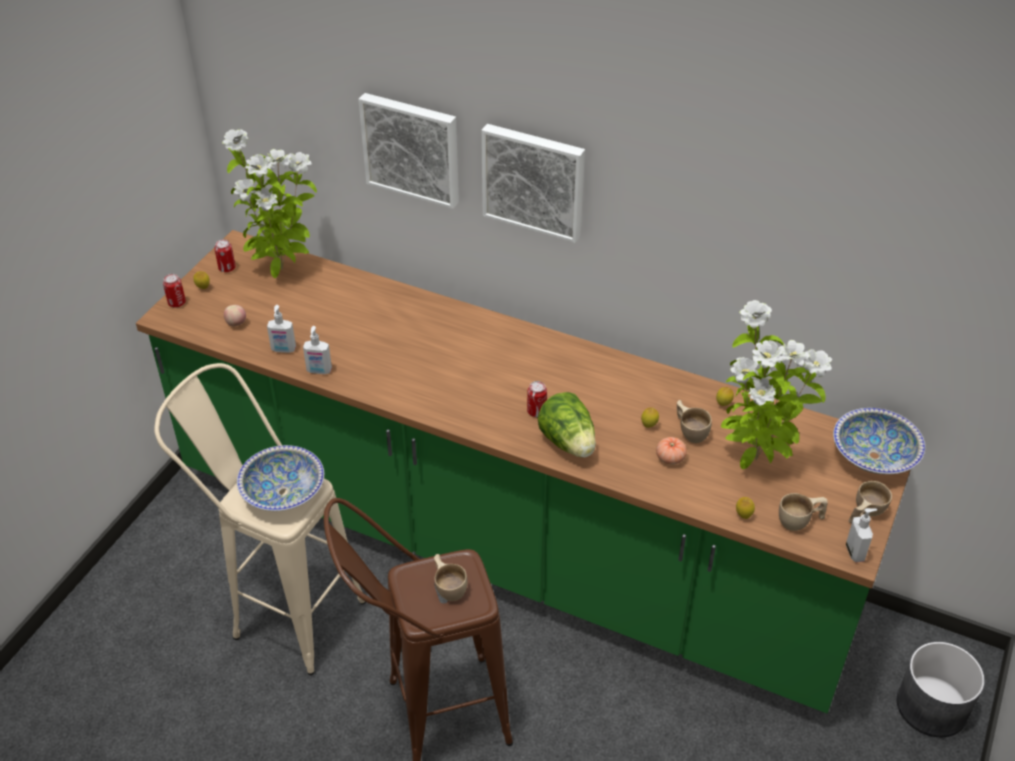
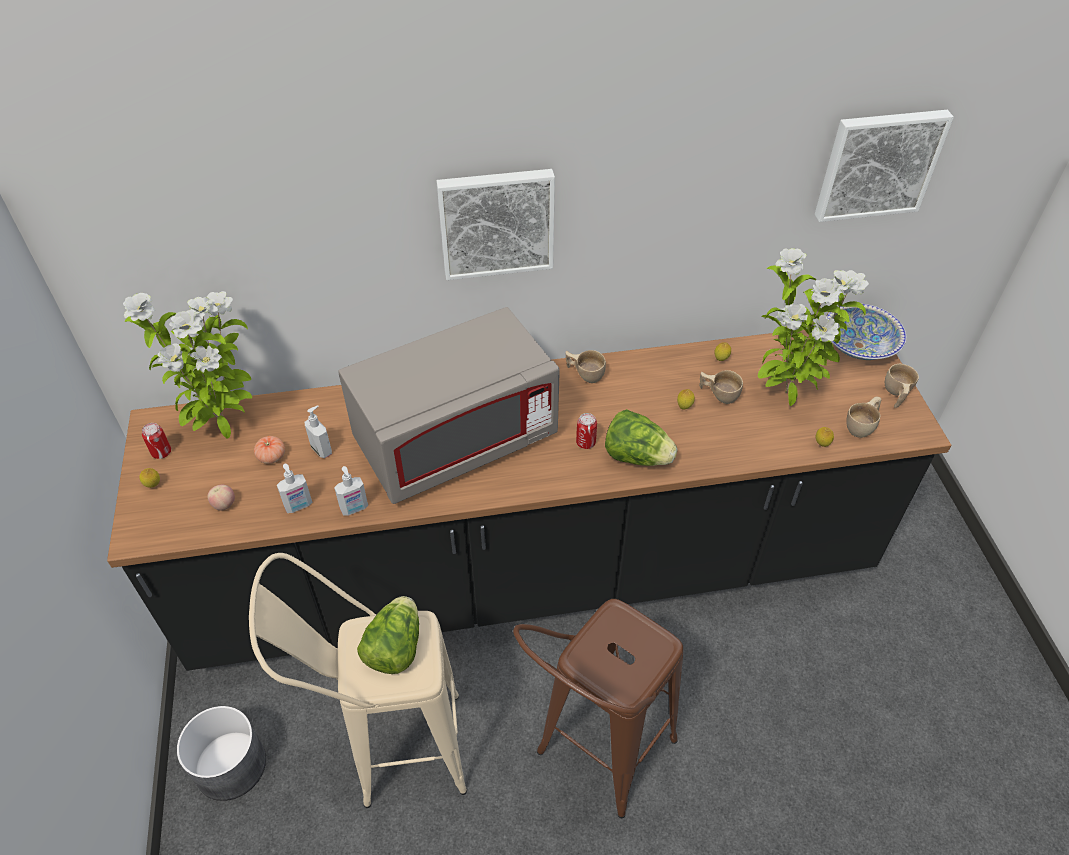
camera: 35 degrees left, 5 degrees up
green counter [136,230,910,713] -> black counter [107,330,951,671]
can [163,274,186,308] -> none
bowl [237,445,324,511] -> lettuce [357,596,419,674]
picture [358,93,459,209] -> picture moved to [815,110,954,222]
beige cup [434,554,467,601] -> beige cup moved to [566,350,606,383]
tomato [656,437,687,465] -> tomato moved to [254,436,285,464]
soap dispenser [846,508,877,562] -> soap dispenser moved to [304,406,332,458]
grey planter [897,642,985,737] -> grey planter moved to [177,706,266,801]
none -> grey microwave [338,307,560,504]

